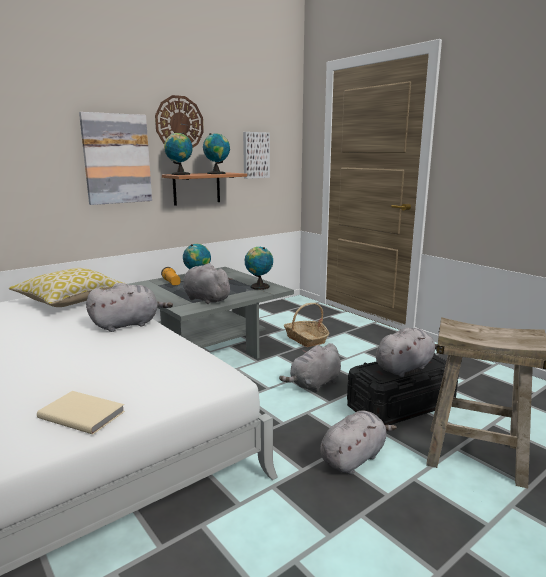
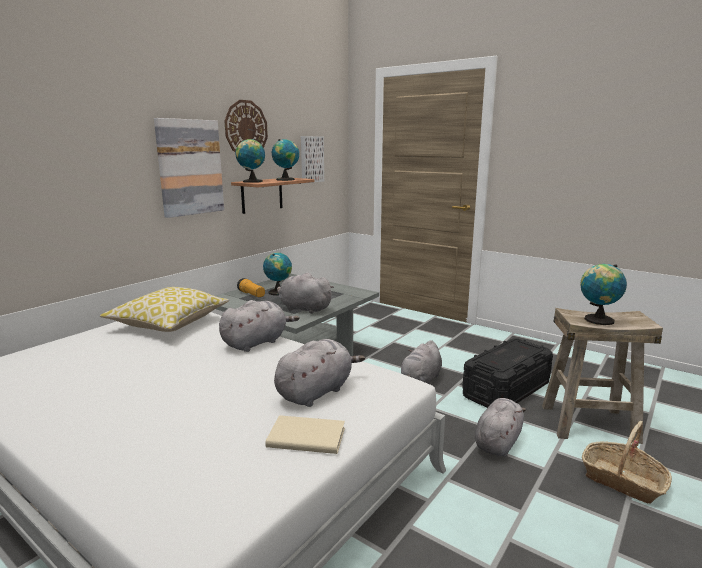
camera: 15 degrees left, 0 degrees up
globe [245,247,273,290] -> globe moved to [580,264,627,325]
basket [283,303,329,347] -> basket moved to [582,421,672,504]
grey plush toy [376,328,438,377] -> grey plush toy moved to [274,339,365,407]

